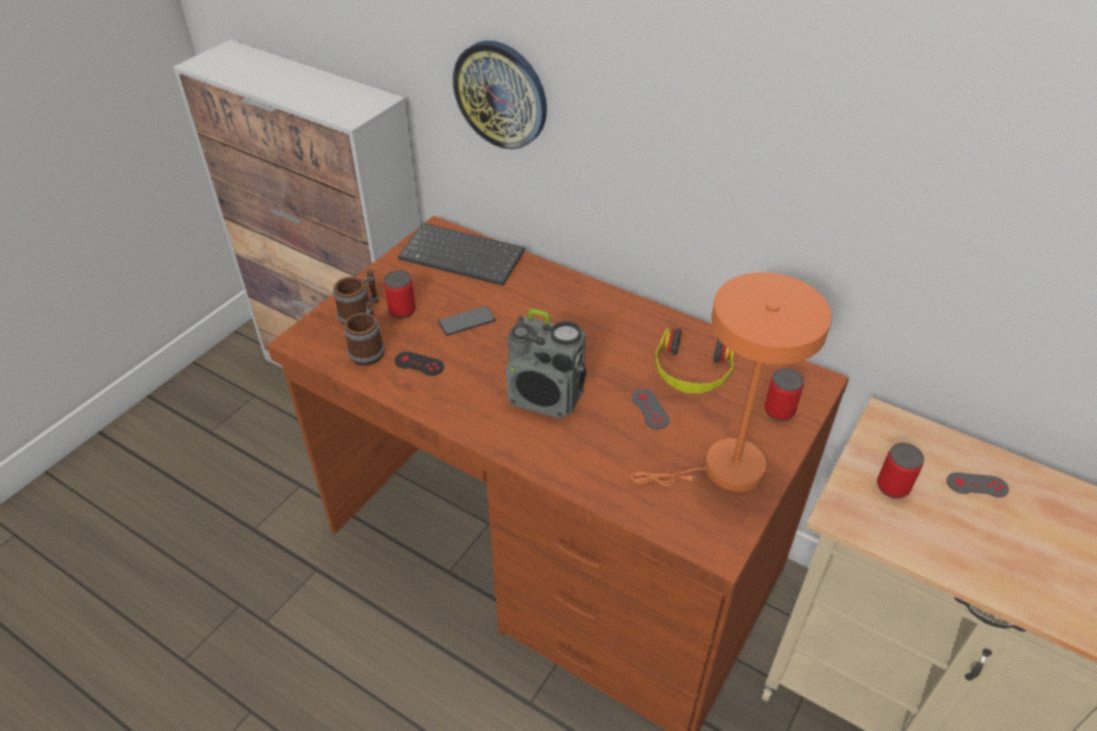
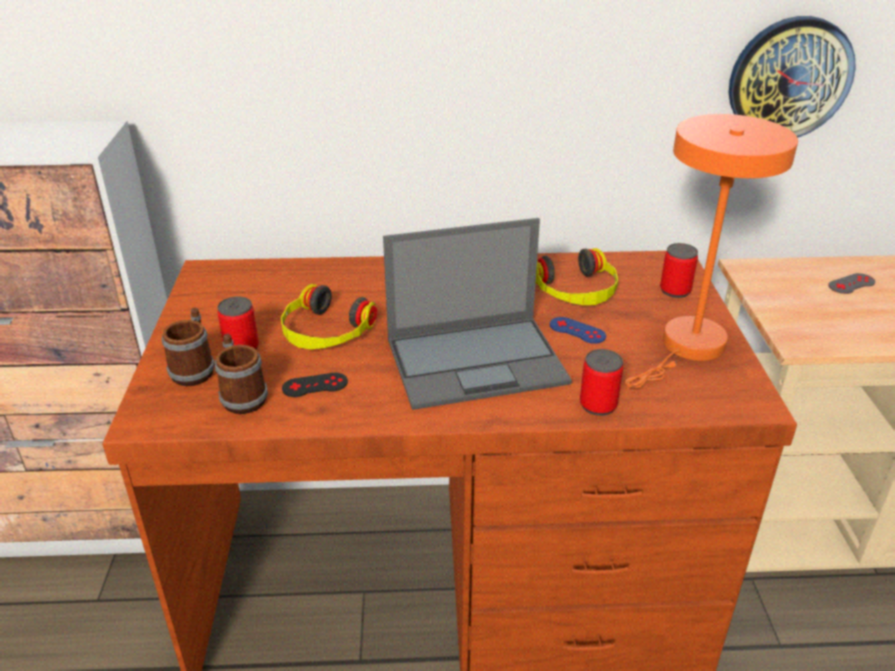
camera: 35 degrees left, 10 degrees down
keyboard [398,223,525,286] -> none
phone [438,306,496,336] -> headphones [281,284,377,349]
wall clock [453,41,547,149] -> wall clock moved to [729,16,856,138]
radio [506,309,586,418] -> laptop [383,218,572,410]
grey game controller [632,389,669,429] -> blue game controller [550,317,606,344]
can [877,443,924,499] -> can moved to [580,349,623,416]

